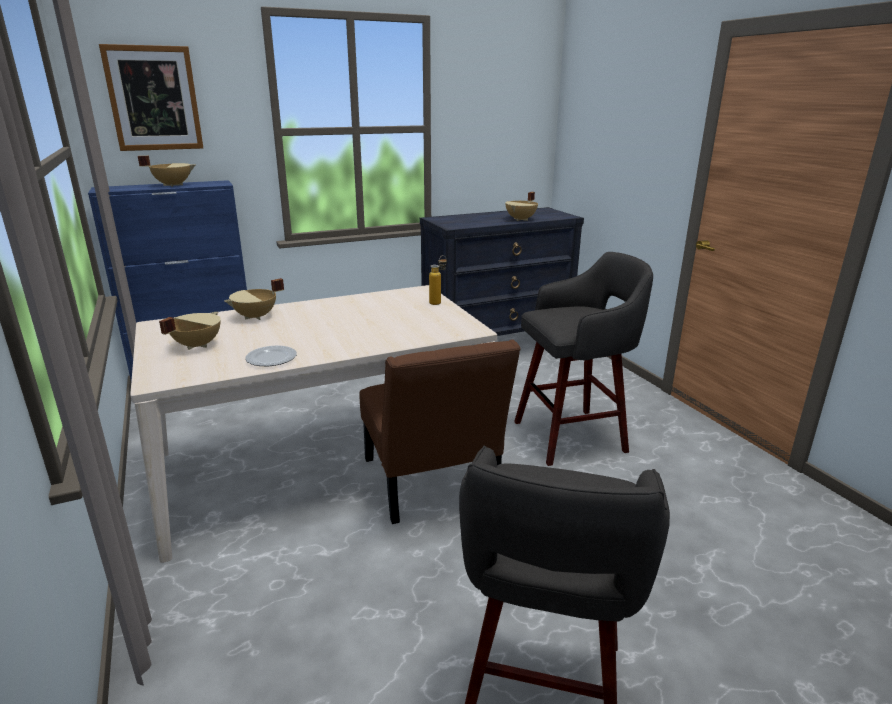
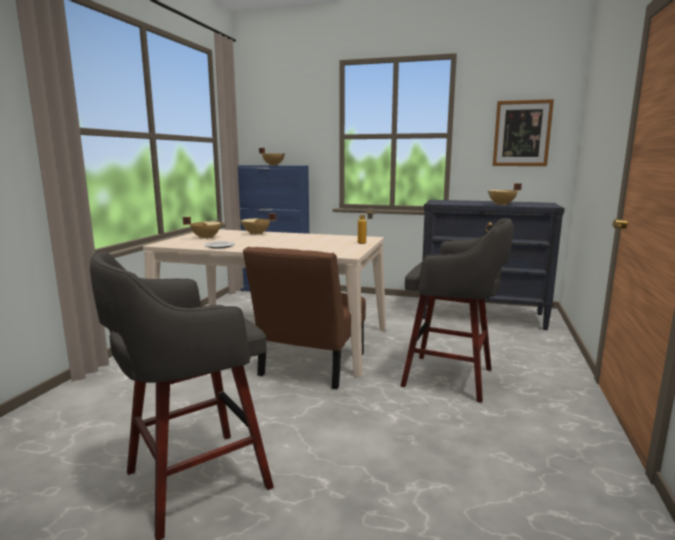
camera: 40 degrees right, 10 degrees down
picture [99,44,203,151] -> picture moved to [493,99,554,166]

